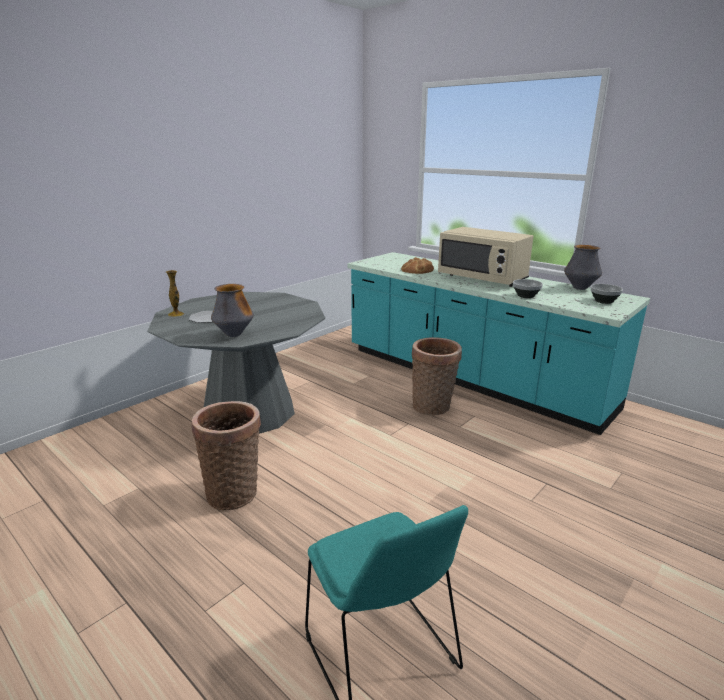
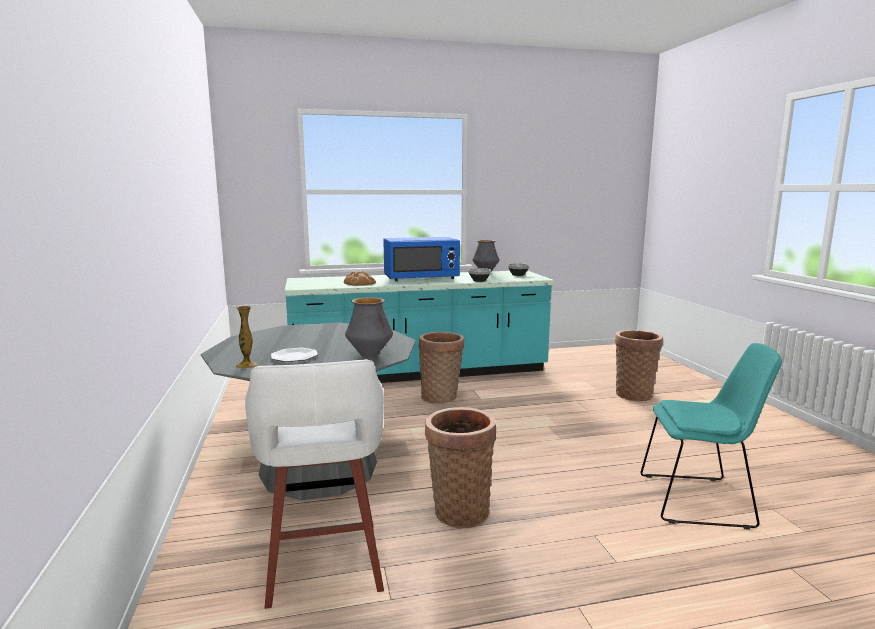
camera: 55 degrees left, 10 degrees down
beige microwave [438,227,533,287] -> blue microwave [383,237,460,281]
none -> white stool [245,359,384,609]
none -> basket [615,330,663,401]

